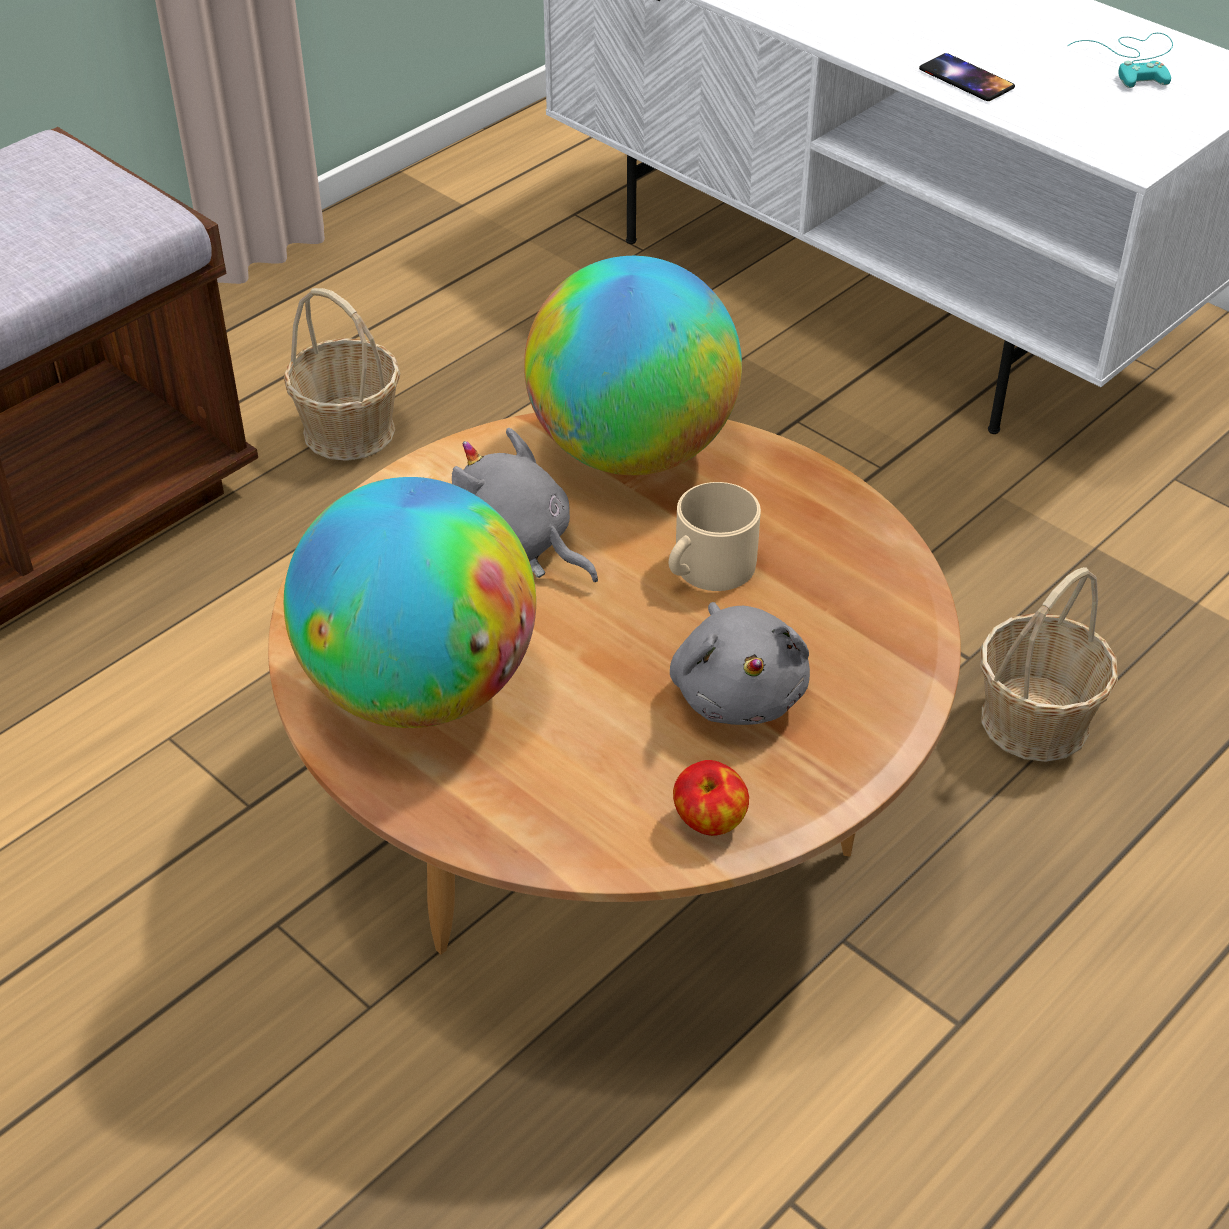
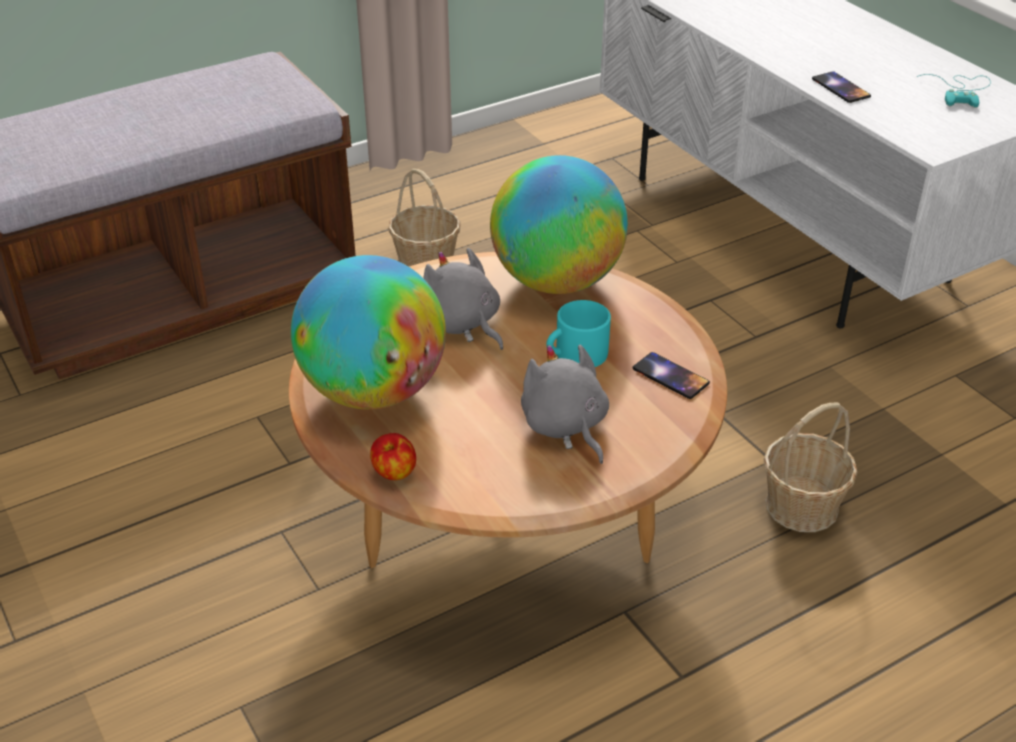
camera: 15 degrees right, 5 degrees down
beige mug [669,482,761,591] -> turquoise mug [546,300,611,367]
grey plush toy [670,602,810,725] -> grey plush toy turned 150 degrees clockwise [521,344,609,464]
apple [673,760,749,836] -> apple moved to [370,433,416,480]
none -> phone [632,352,710,399]

